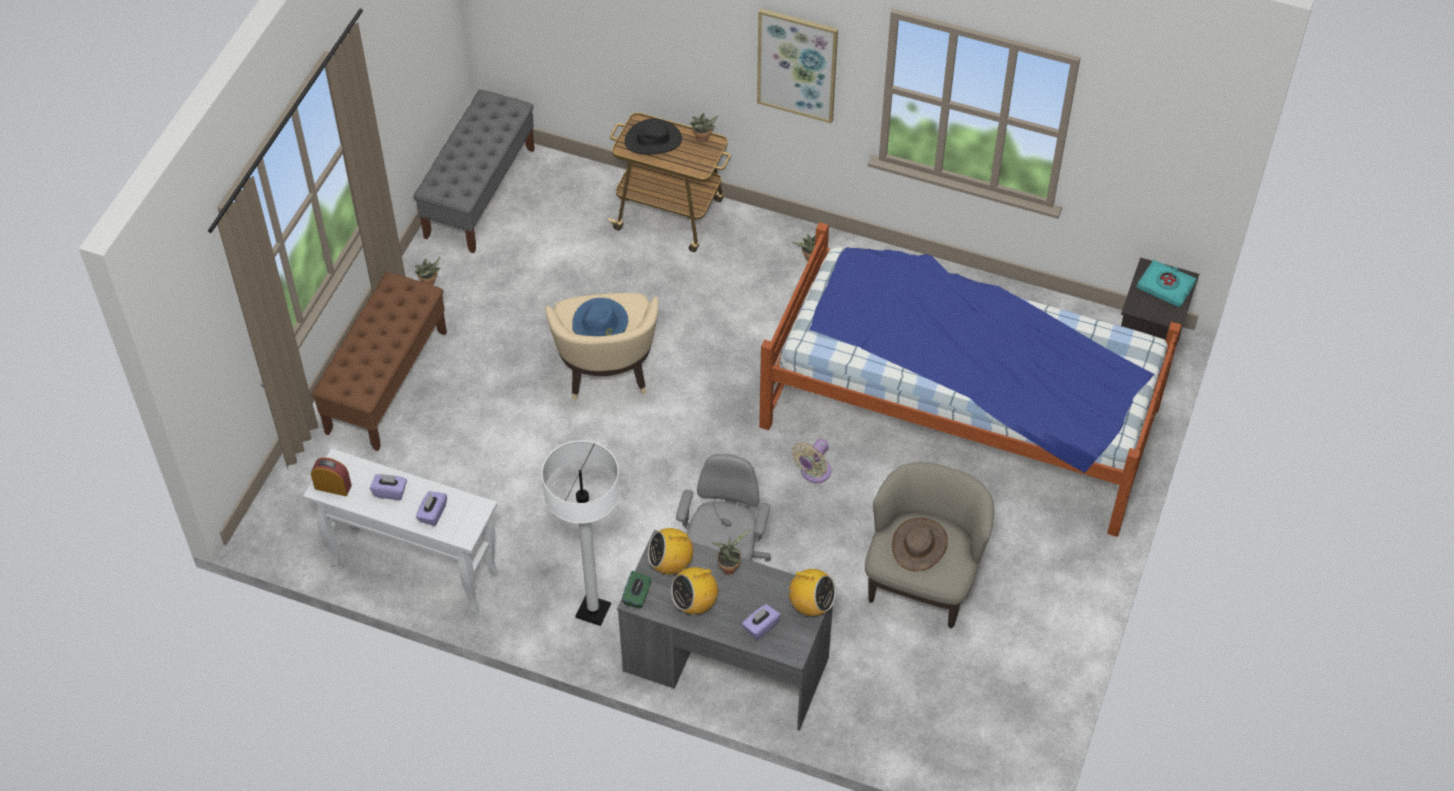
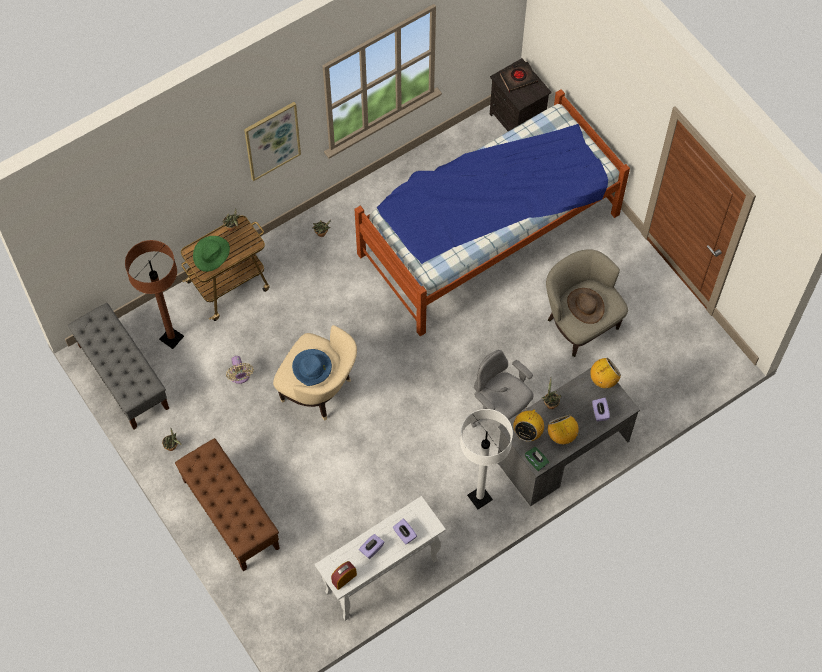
camera: 55 degrees left, 10 degrees up
black hat [625,118,682,154] -> green hat [193,236,230,272]
radio [671,560,718,614] -> radio turned 150 degrees clockwise [548,415,580,445]
beige fan [792,439,831,483] -> beige fan moved to [226,356,254,384]
turquoise book [1136,260,1197,307] -> black book [499,61,538,92]
none -> brown floor lamp [125,240,184,349]

